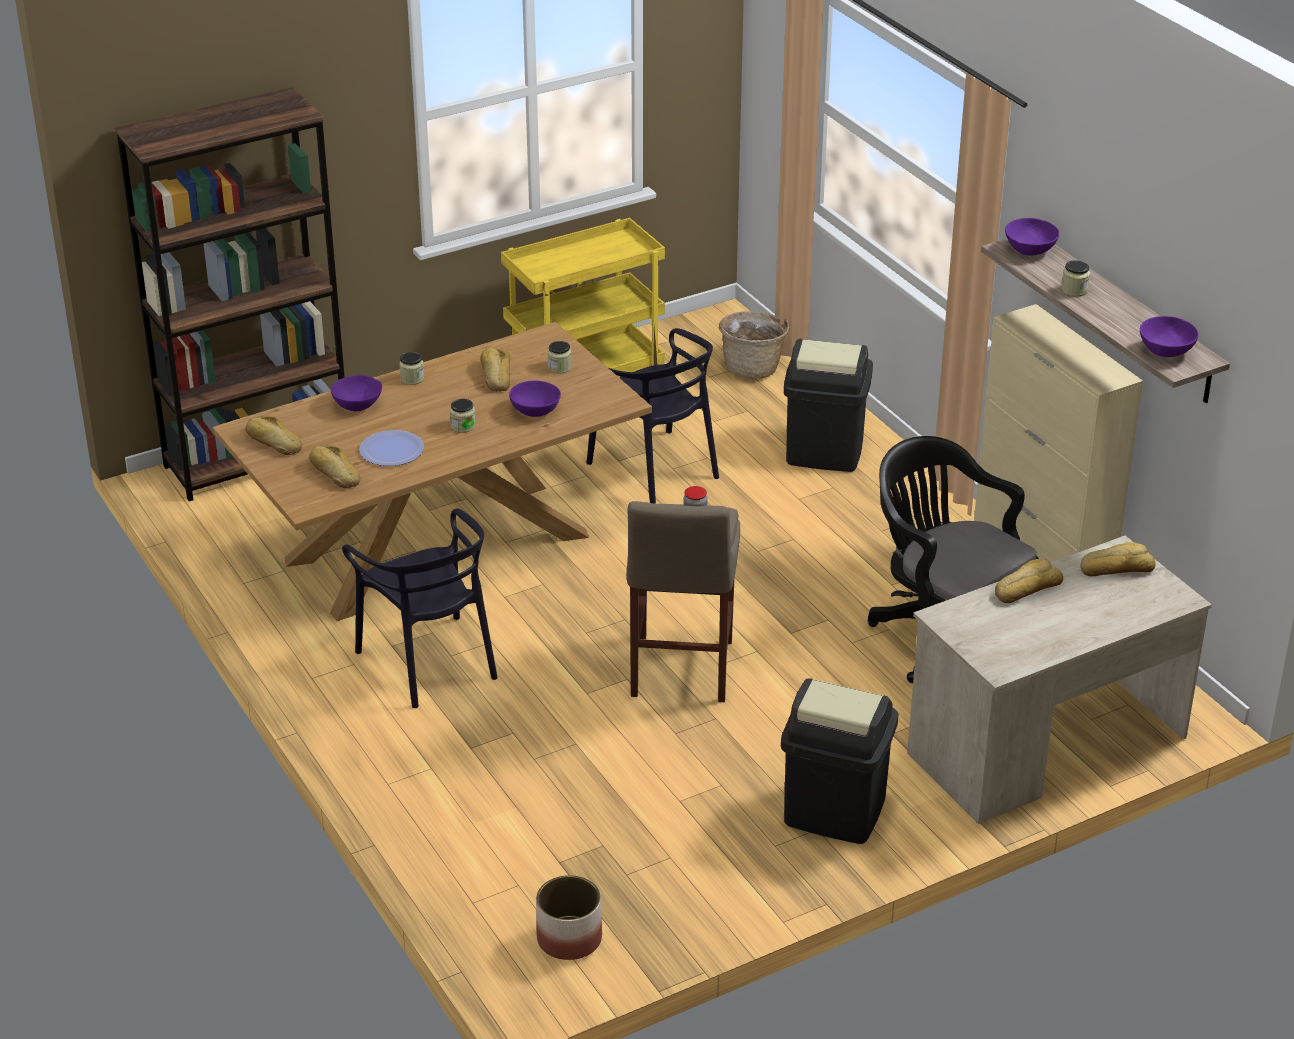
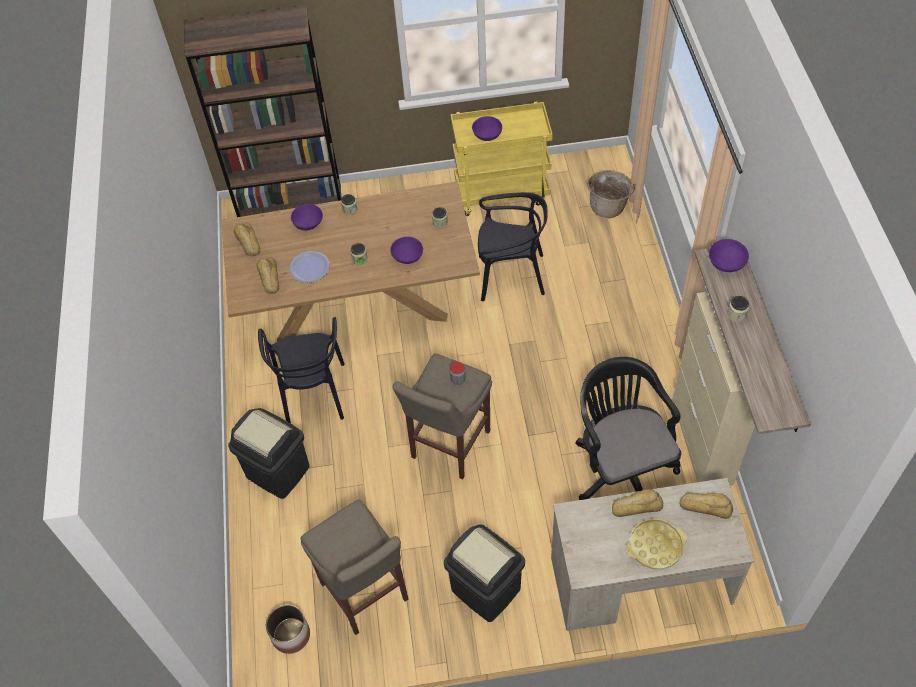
camera: 25 degrees right, 20 degrees up
bread [481,348,510,391] -> none
black chair [586,328,719,504] -> black chair turned 75 degrees counterclockwise [478,192,548,301]
black trash can [784,339,873,472] -> black trash can moved to [228,408,310,499]
purple bowl [1140,316,1199,357] -> purple bowl moved to [472,116,502,141]
none -> beige stool [301,499,408,635]
none -> yellow tray [625,519,687,570]

